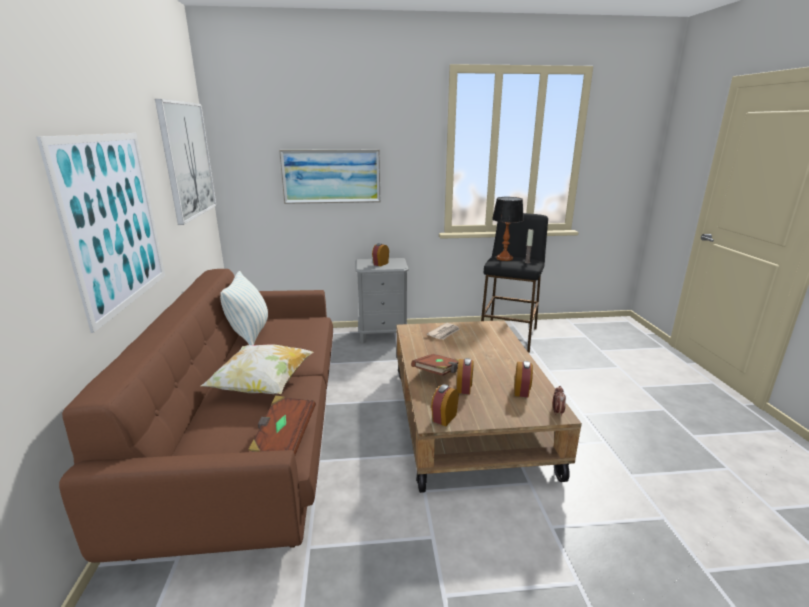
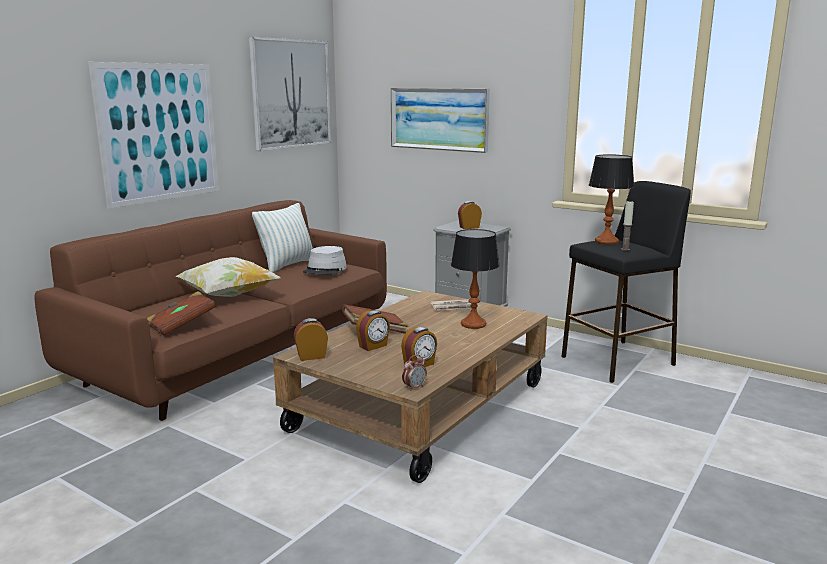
camera: 40 degrees right, 5 degrees down
none -> grey hat [303,246,347,275]
none -> table lamp [451,229,500,329]

